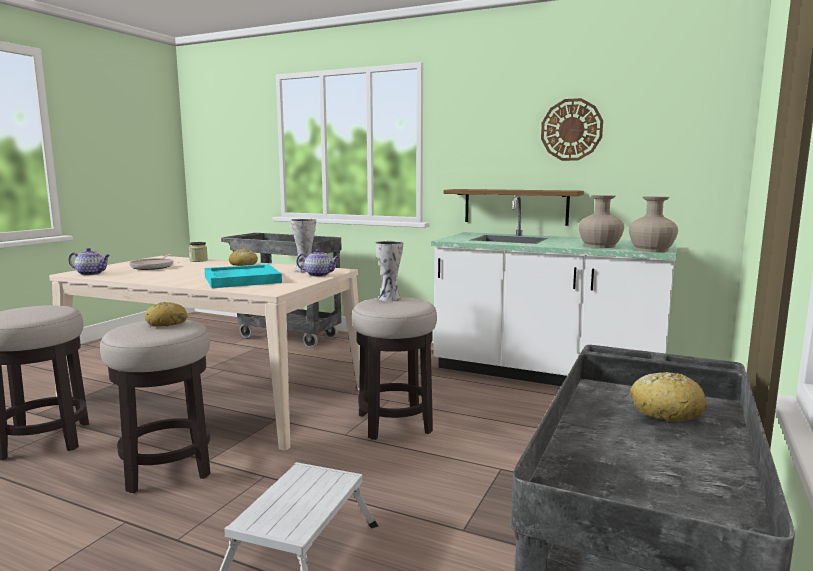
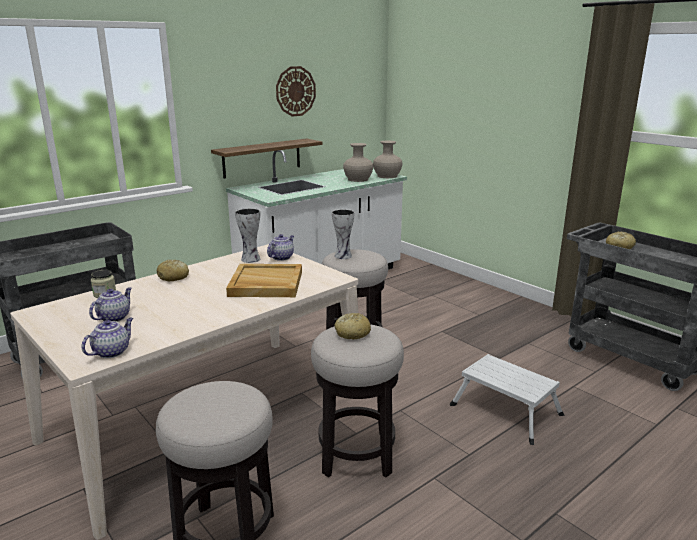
camera: 65 degrees left, 10 degrees up
frying pan [129,254,174,270] -> teapot [89,287,132,322]
turquoise tray [204,264,282,288] -> beige tray [226,264,302,297]

